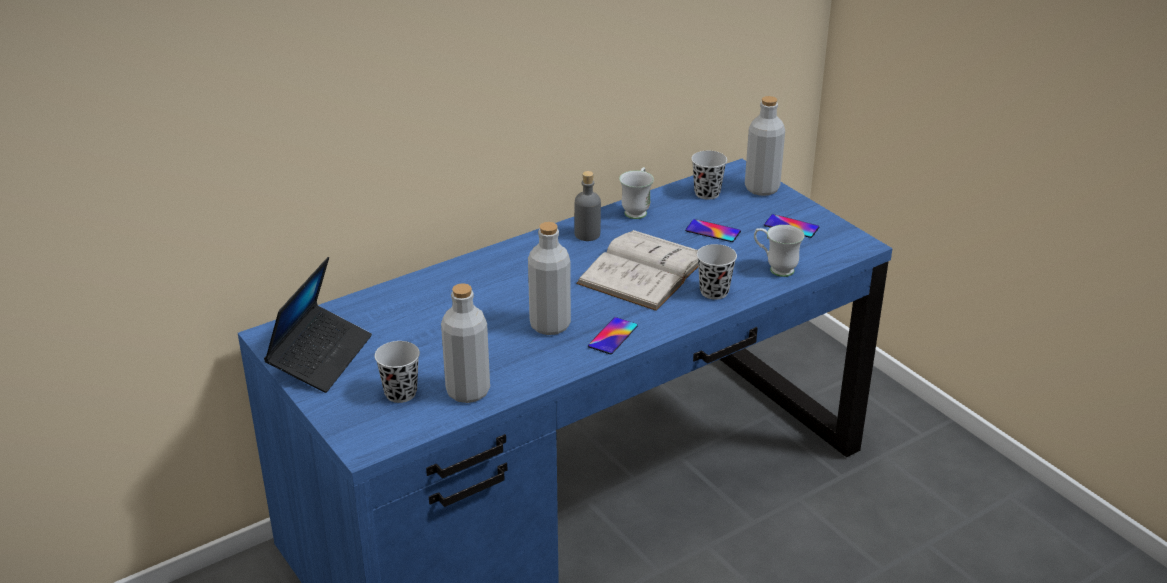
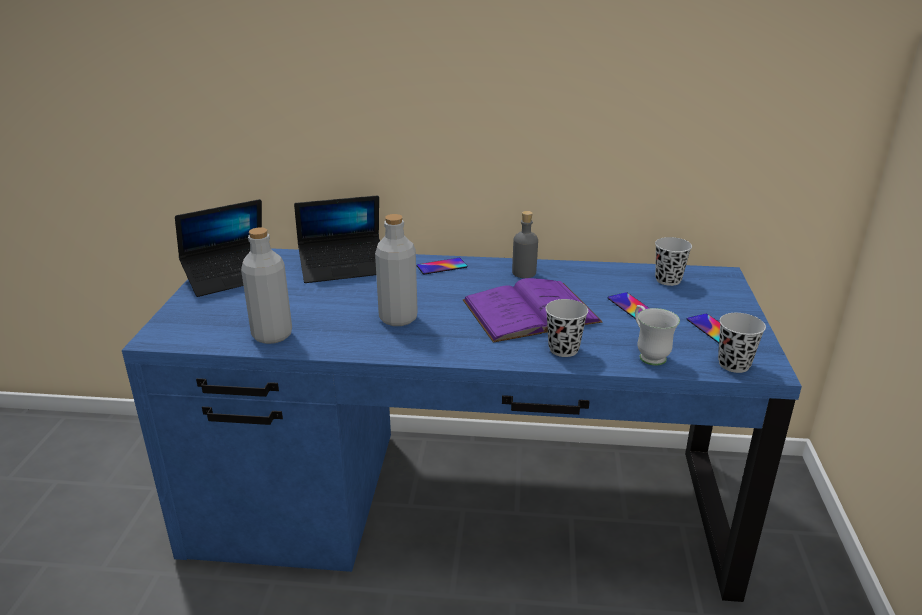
camera: 40 degrees right, 5 degrees down
black cup [375,341,420,403] -> black cup moved to [718,313,766,373]
white book [576,230,699,311] -> purple book [463,278,603,343]
phone [588,317,638,354] -> phone moved to [416,258,468,275]
white mug [619,167,654,219] -> none
grey bottle [745,96,785,196] -> none
none -> laptop [294,195,380,283]

